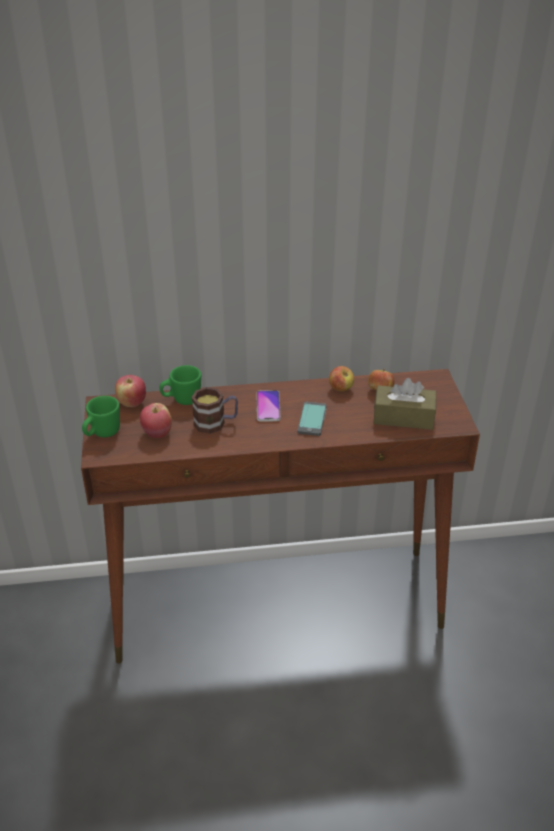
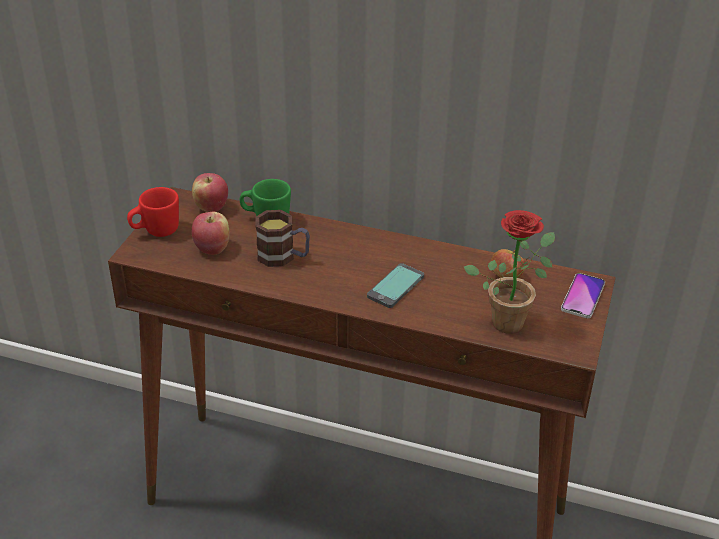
camera: 25 degrees right, 0 degrees up
green mug [82,396,120,437] -> red mug [127,187,179,237]
phone [257,390,281,422] -> phone moved to [561,273,605,318]
apple [329,366,354,391] -> none
brown tissue box [374,378,436,430] -> potted plant [464,210,555,334]

